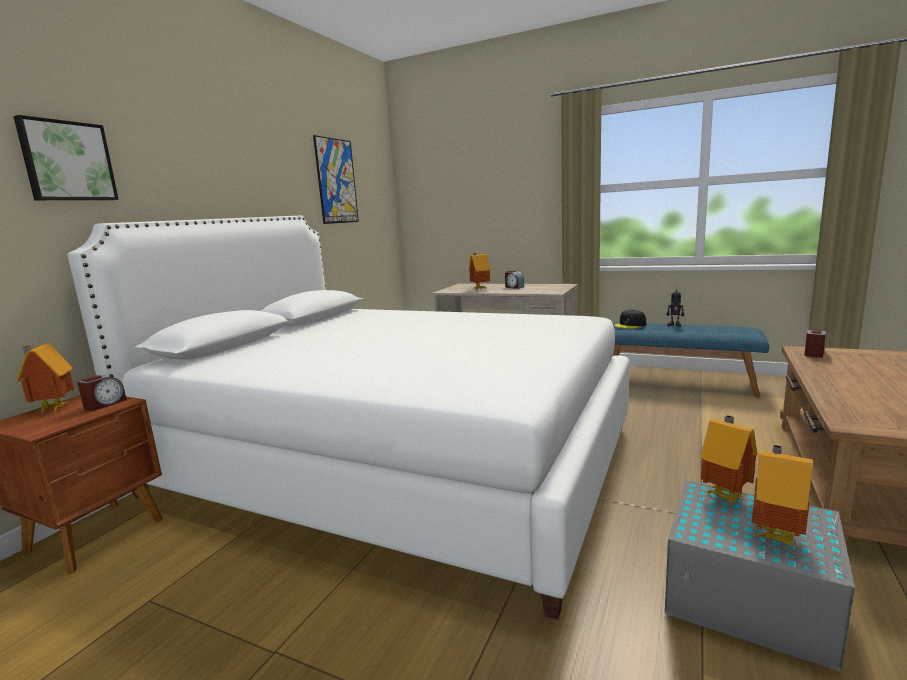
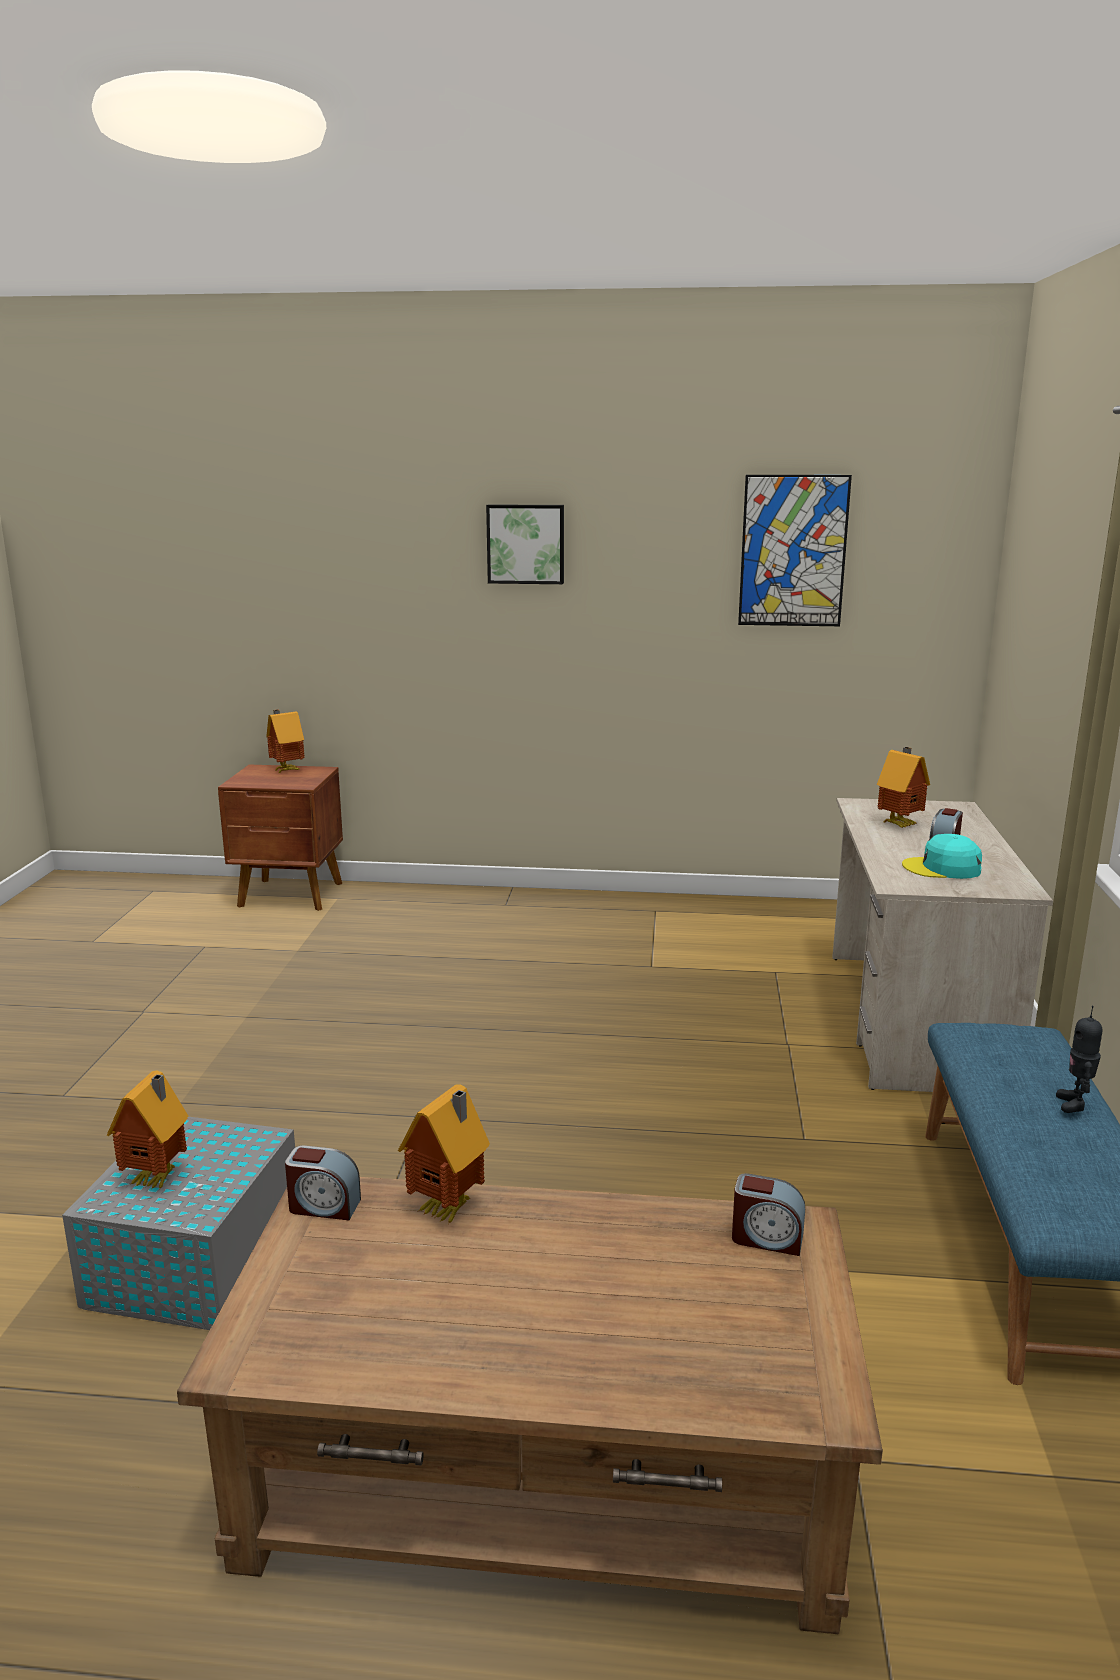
camera: 70 degrees right, 5 degrees up
picture [13,115,119,200] -> picture moved to [486,504,564,584]
white bed [67,216,630,620] -> none
alarm clock [77,375,127,411] -> alarm clock moved to [285,1145,361,1220]
black cap [614,310,646,329] -> none
toy house [700,415,757,504] -> toy house moved to [398,1084,490,1224]
none -> turquoise cap [902,834,982,879]

